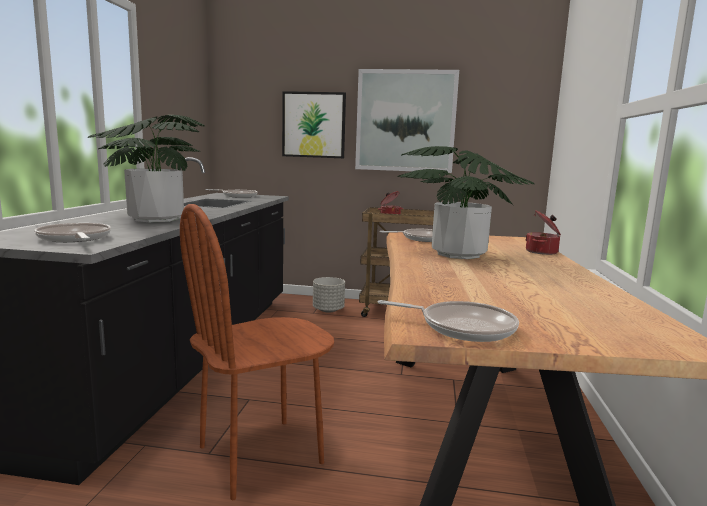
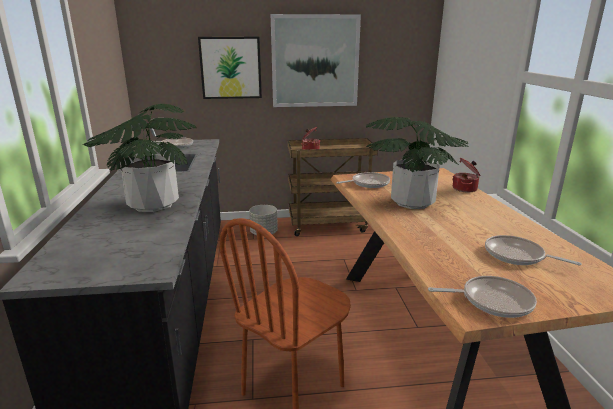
camera: 15 degrees left, 10 degrees up
frying pan [34,223,111,242] -> frying pan moved to [485,235,582,266]

